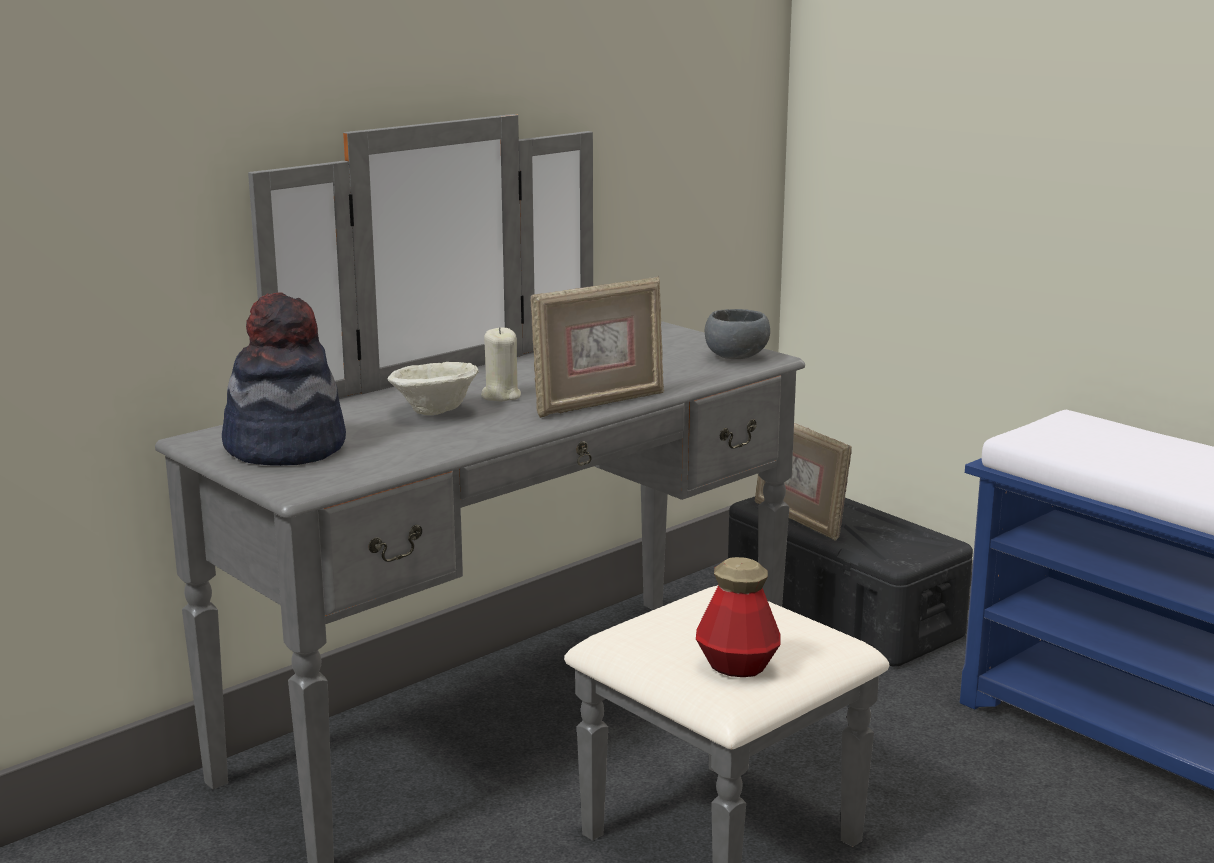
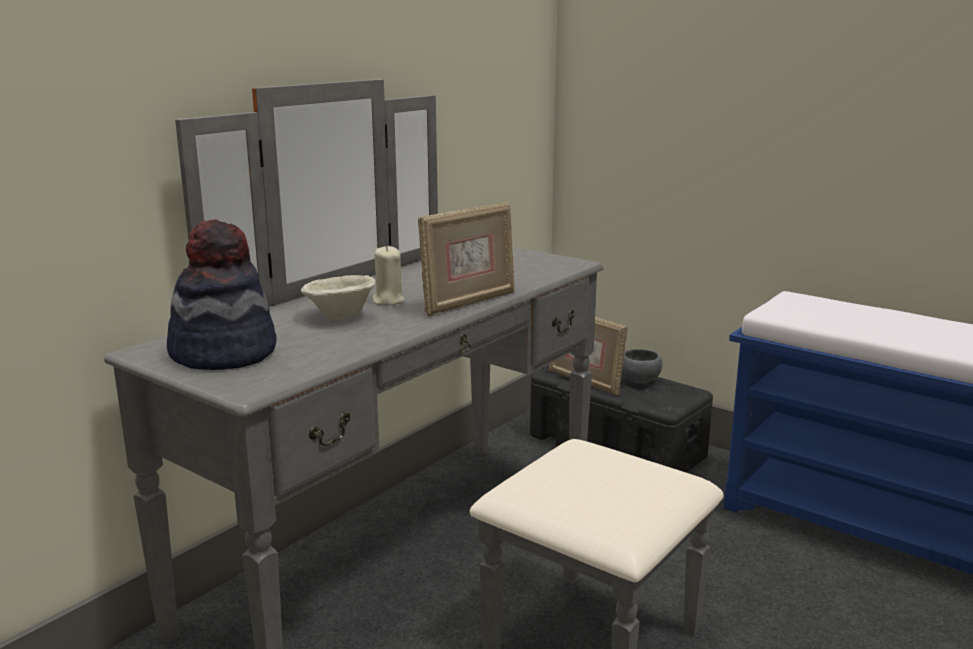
camera: 10 degrees left, 0 degrees up
bottle [696,557,781,677] -> none
grey bowl [705,309,770,359] -> grey bowl moved to [622,349,662,383]

